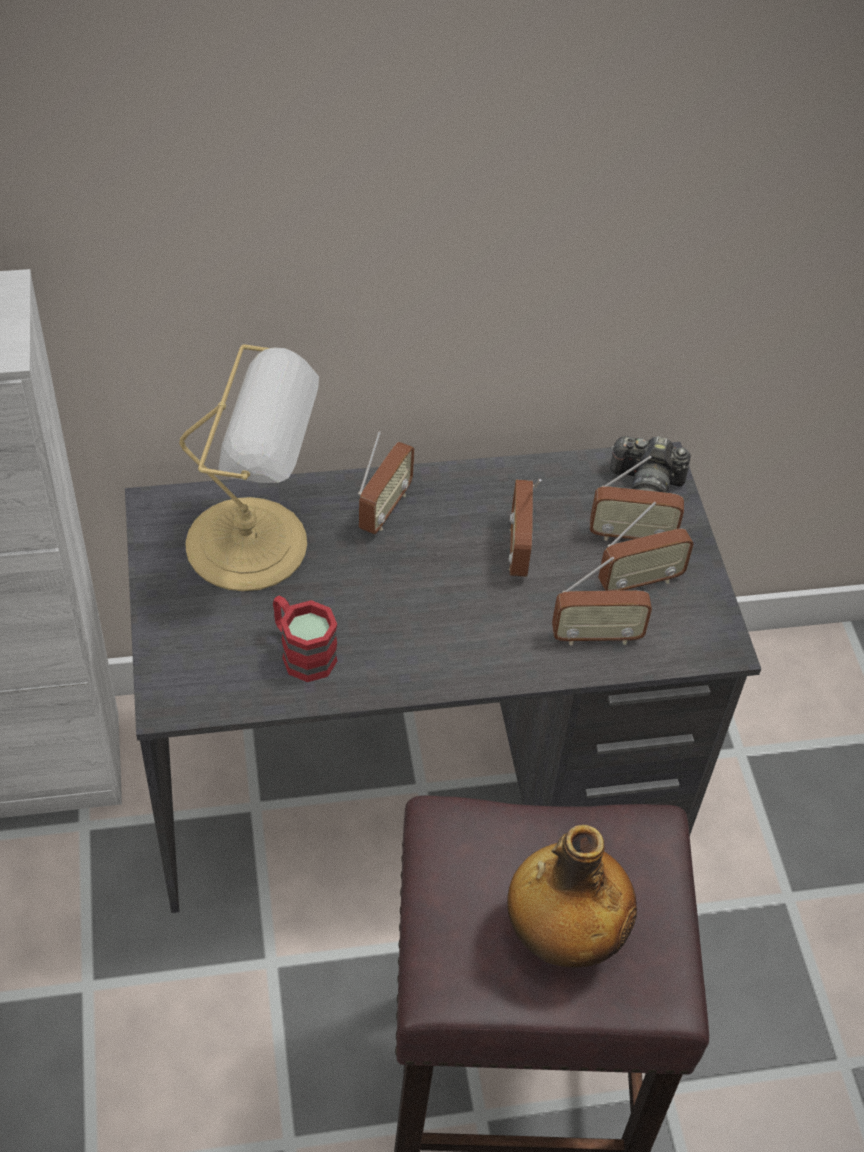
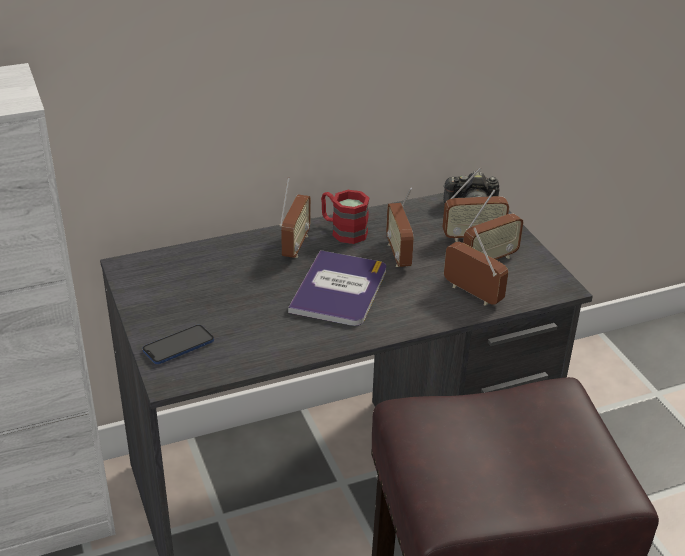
camera: 10 degrees left, 15 degrees down
table lamp [179,344,319,591] -> none
red mug [273,596,337,682] -> red mug moved to [321,190,369,244]
bottle [507,825,637,968] -> none
radio [552,557,652,646] -> radio turned 120 degrees counterclockwise [444,228,508,306]
none -> phone [143,325,214,364]
none -> book [288,250,386,326]

